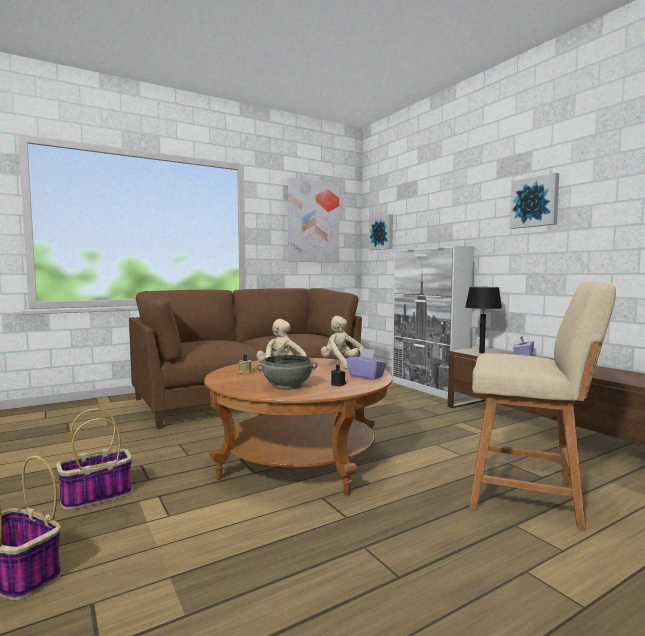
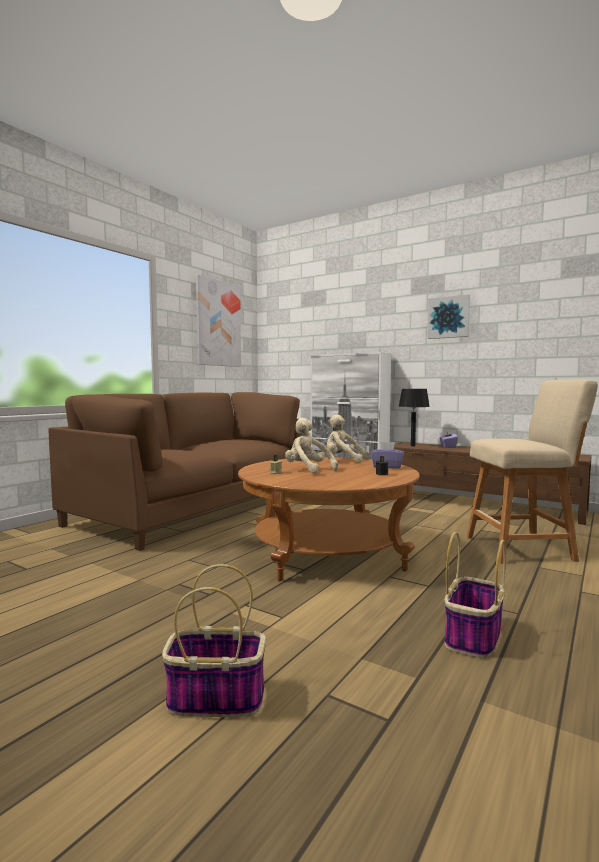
camera: 25 degrees left, 0 degrees up
basket [56,409,132,510] -> basket moved to [445,532,506,658]
grey bowl [257,355,317,390] -> none
picture [369,214,393,250] -> none

